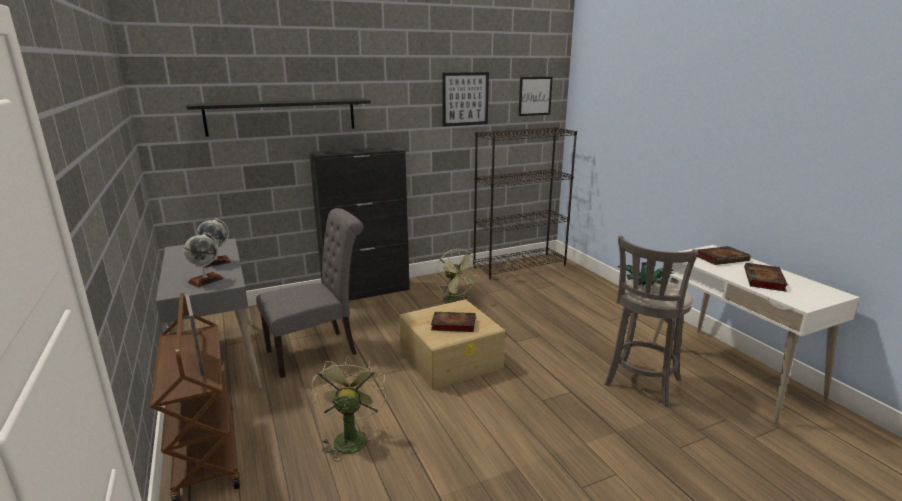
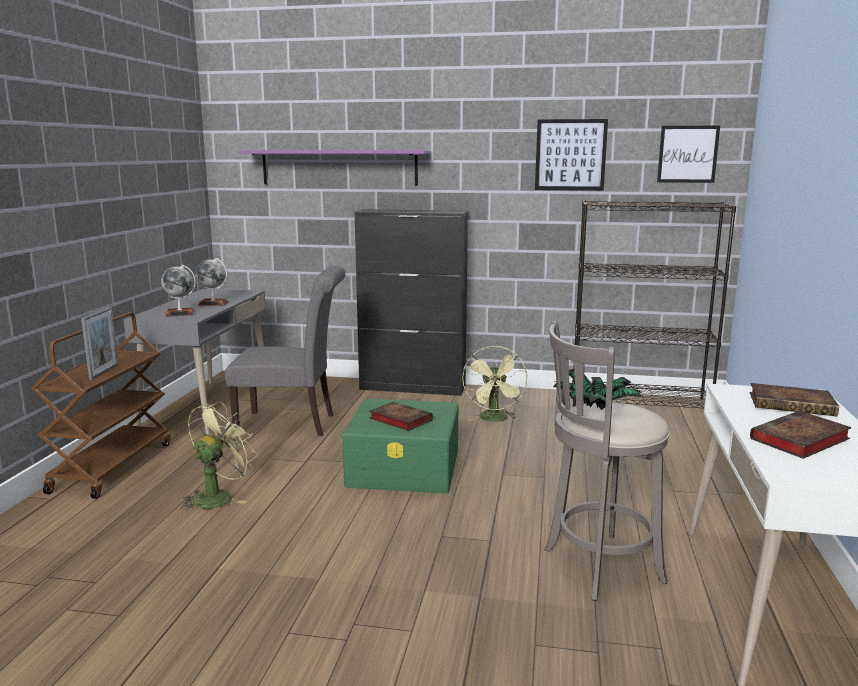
camera: 35 degrees right, 5 degrees down
black shelf [186,99,371,136] -> purple shelf [237,150,430,186]
beige storage box [399,299,505,390] -> green storage box [342,399,459,493]

